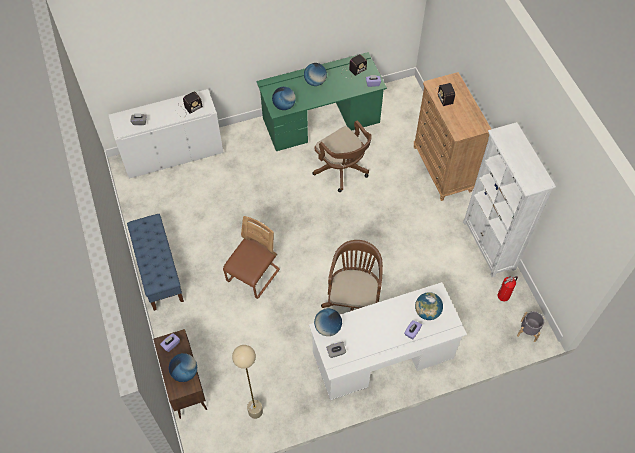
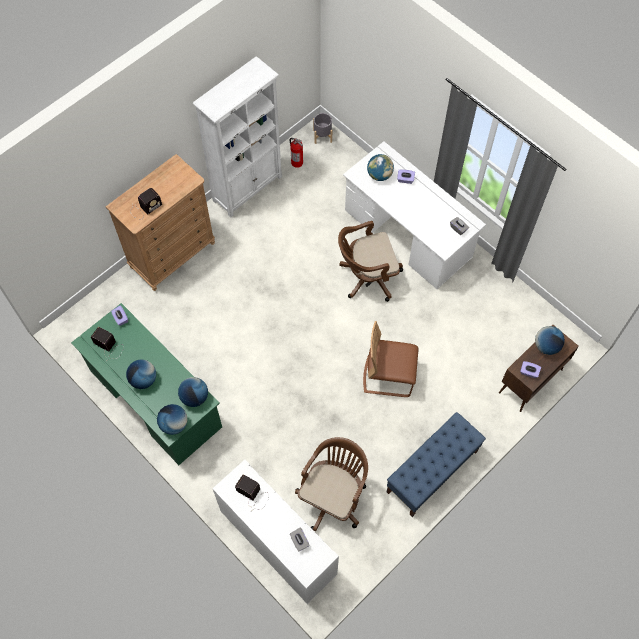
camera: 115 degrees left, 5 degrees up
beige floor lamp [232,345,263,419] -> none
brown office chair [312,121,372,192] -> brown office chair moved to [295,437,368,531]
globe [314,308,342,336] -> globe moved to [157,404,188,435]

